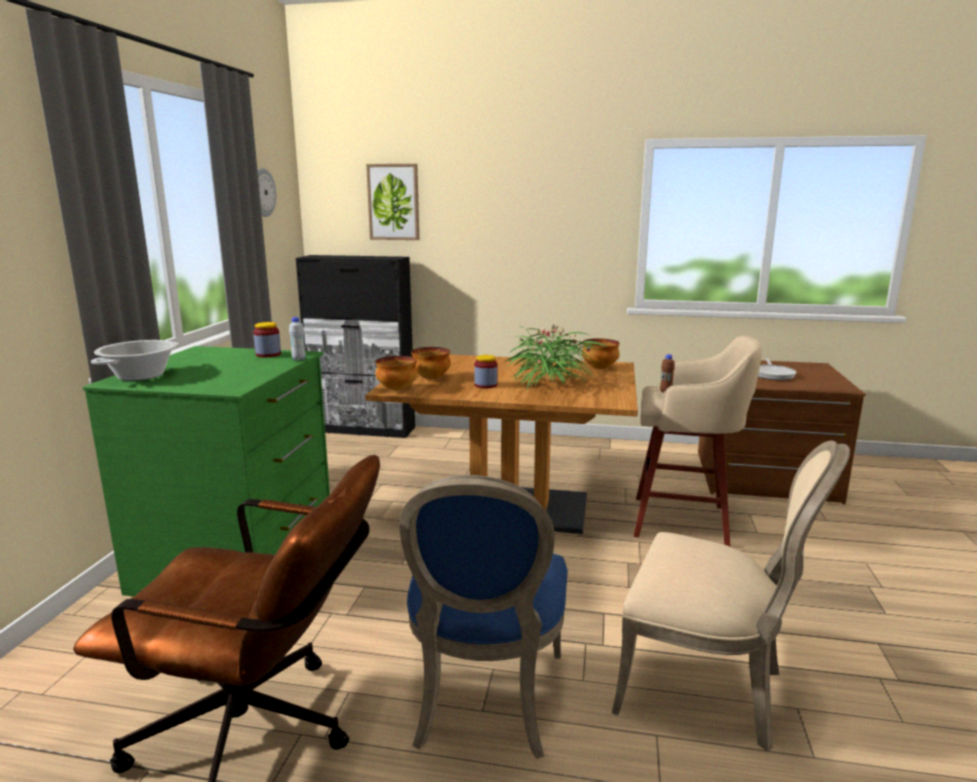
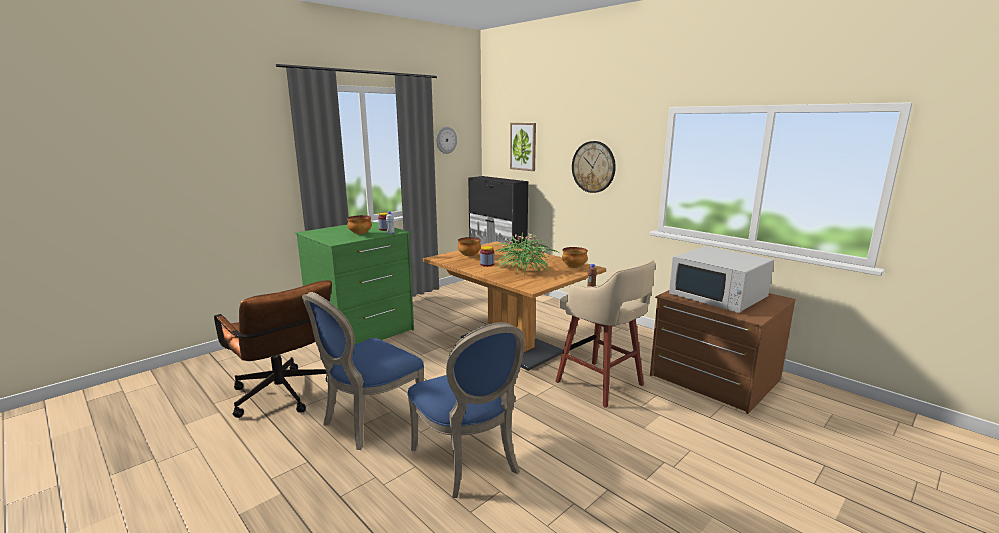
camera: 35 degrees right, 0 degrees up
cooking pot [91,340,179,381] -> none
bowl [375,356,418,390] -> bowl moved to [347,215,372,235]
beige chair [612,440,850,752] -> blue chair [407,322,525,498]
frying pan [758,358,796,380] -> white microwave [669,246,774,313]
none -> wall clock [572,141,616,193]

